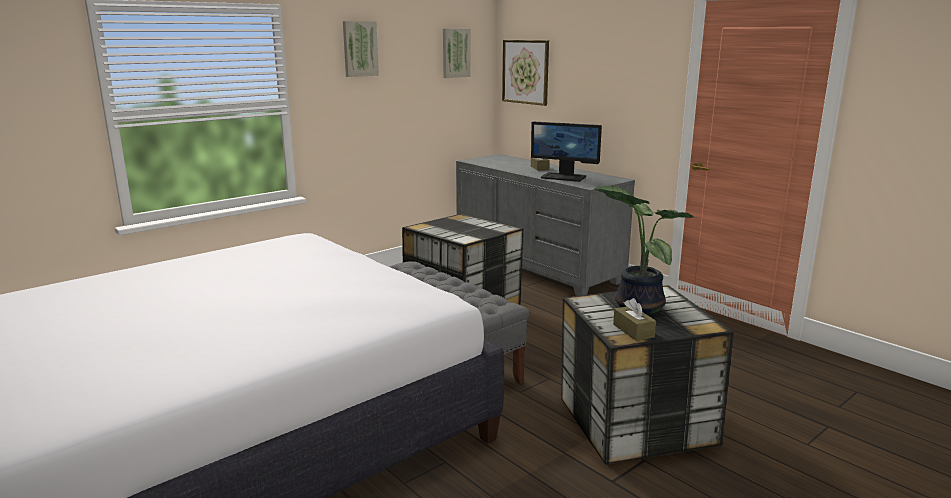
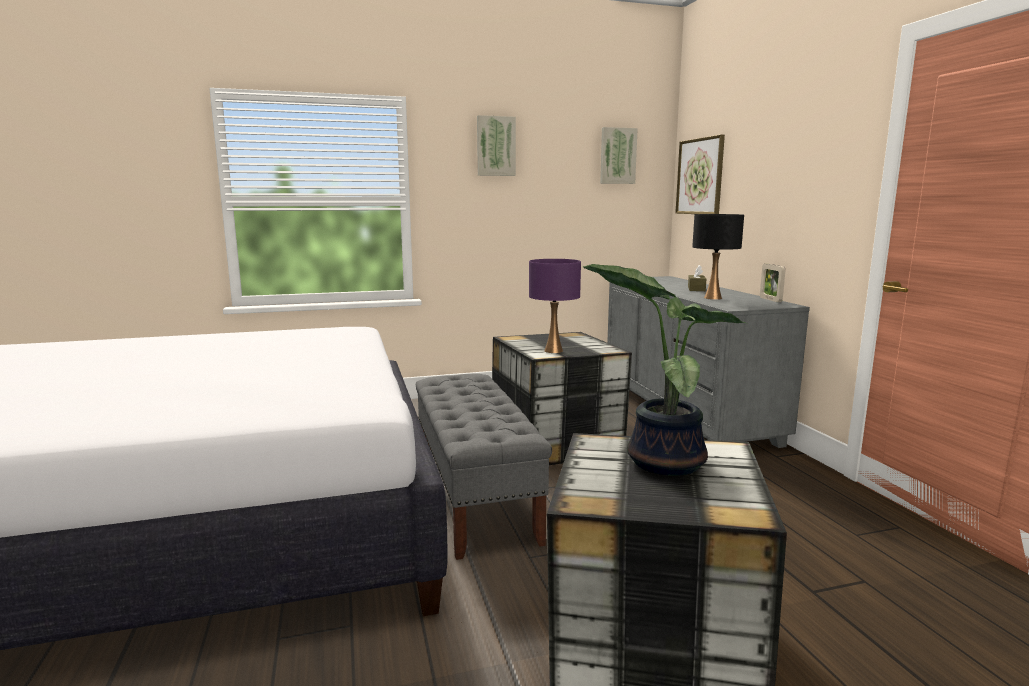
camera: 25 degrees right, 5 degrees down
monitor [531,122,602,182] -> black table lamp [692,214,744,300]
brown tissue box [613,298,656,341] -> none
none -> purple table lamp [529,259,581,353]
none -> picture frame [760,264,786,302]

